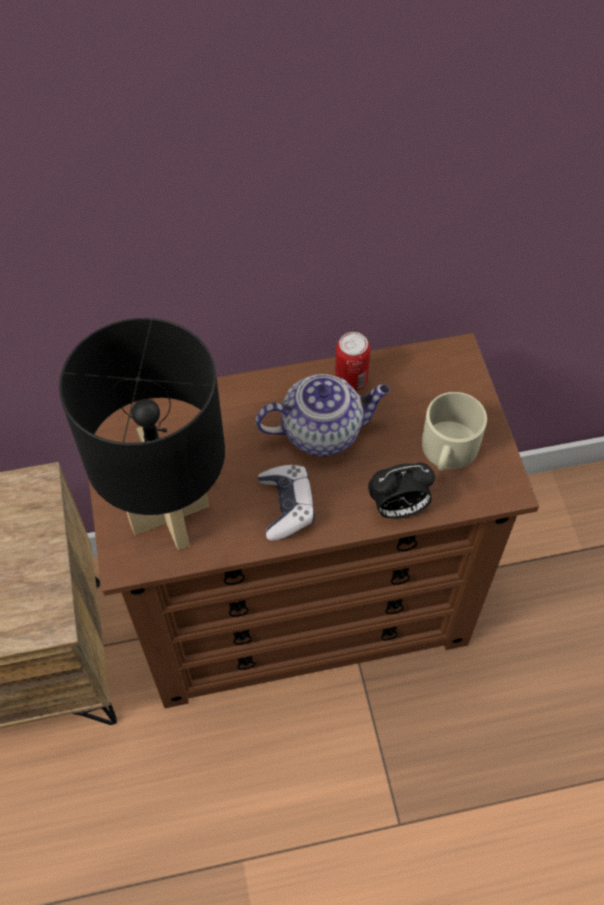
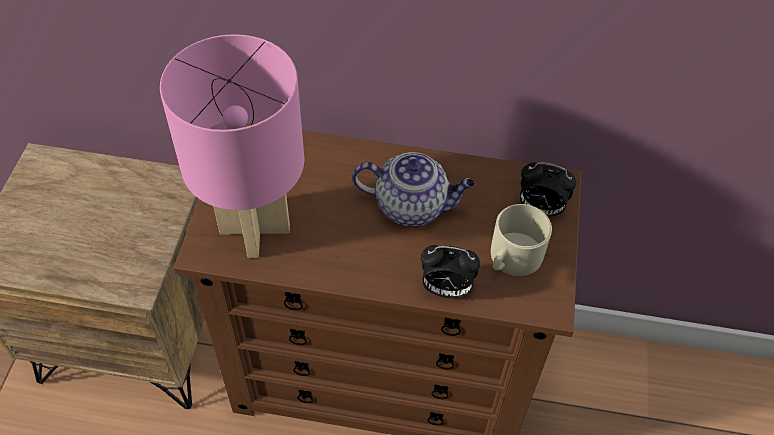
camera: 20 degrees right, 5 degrees down
black table lamp [59,318,225,550] -> pink table lamp [160,34,305,258]
game controller [258,465,315,540] -> none
can [335,332,370,391] -> none
none -> alarm clock [520,162,576,217]

